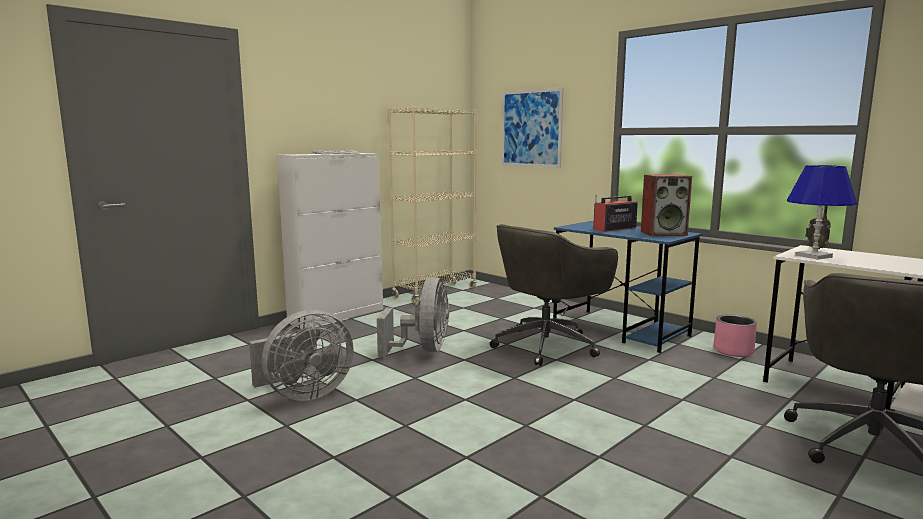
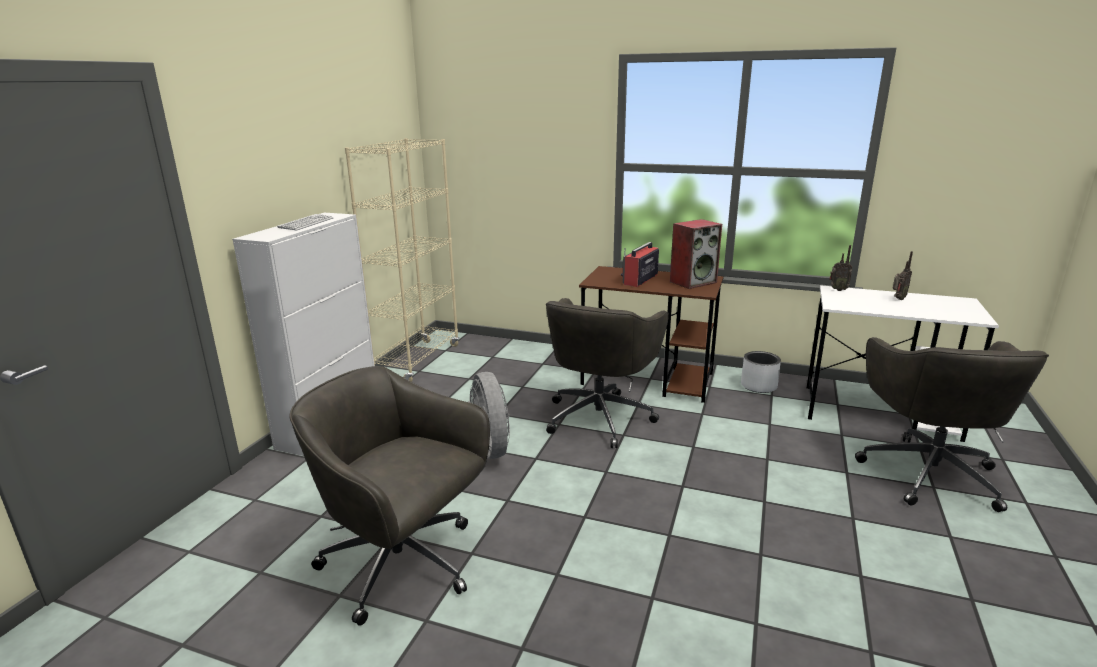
camera: 25 degrees left, 10 degrees up
grey fan [249,310,354,401] -> grey office chair [289,366,490,626]
picture [501,88,563,168] -> none
blue desk [553,221,702,353] -> brown desk [579,266,724,403]
pink planter [714,314,757,357] -> grey planter [741,351,781,393]
blue table lamp [787,165,857,260] -> none
none -> radio [893,251,913,300]

